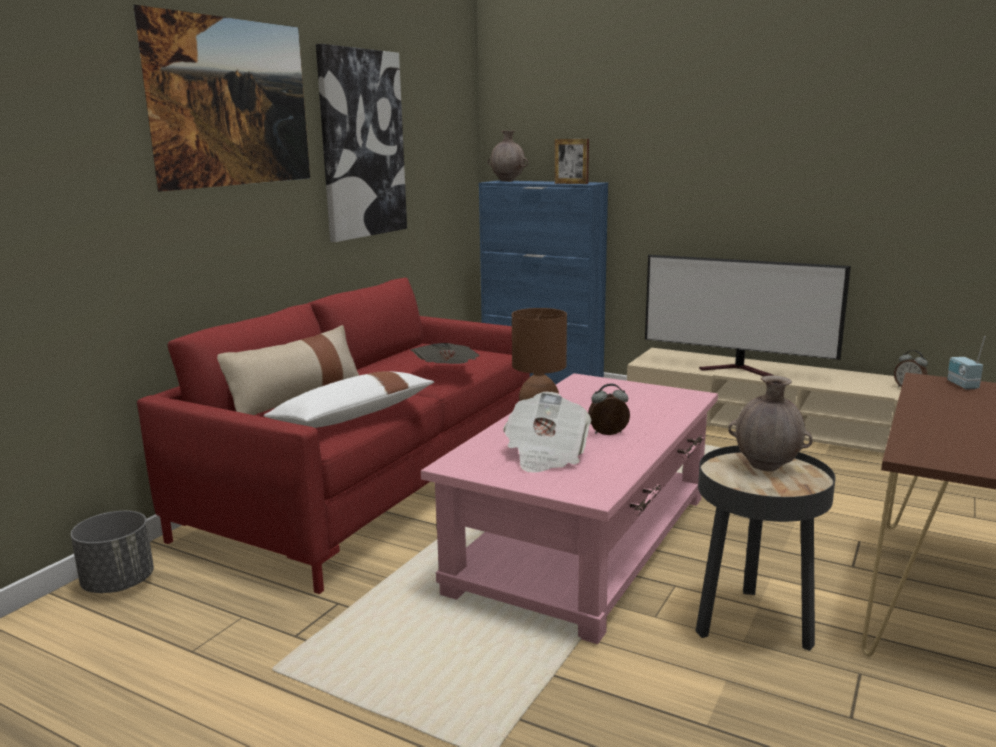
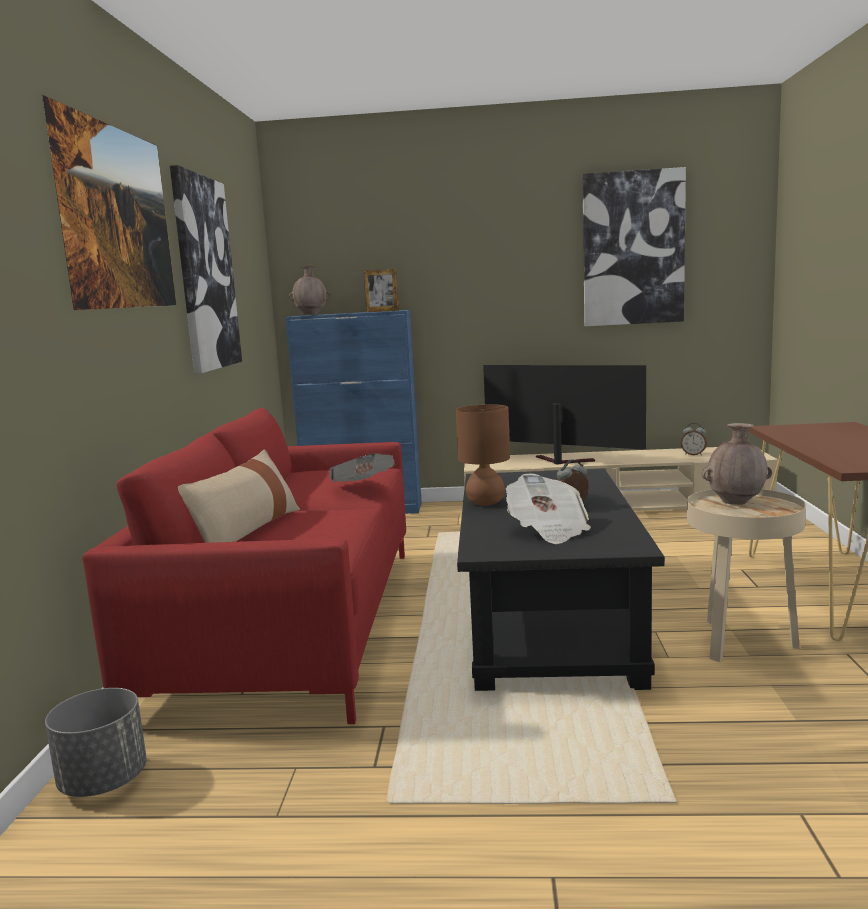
camera: 25 degrees left, 5 degrees down
white pillow [264,371,434,428] -> none
pink coffee table [421,373,718,644] -> black coffee table [457,469,665,691]
television [645,255,851,376] -> television turned 150 degrees counterclockwise [483,365,646,464]
black side table [696,445,835,651] -> beige side table [687,489,806,662]
radio [947,336,986,389] -> none
none -> picture [582,167,686,326]

